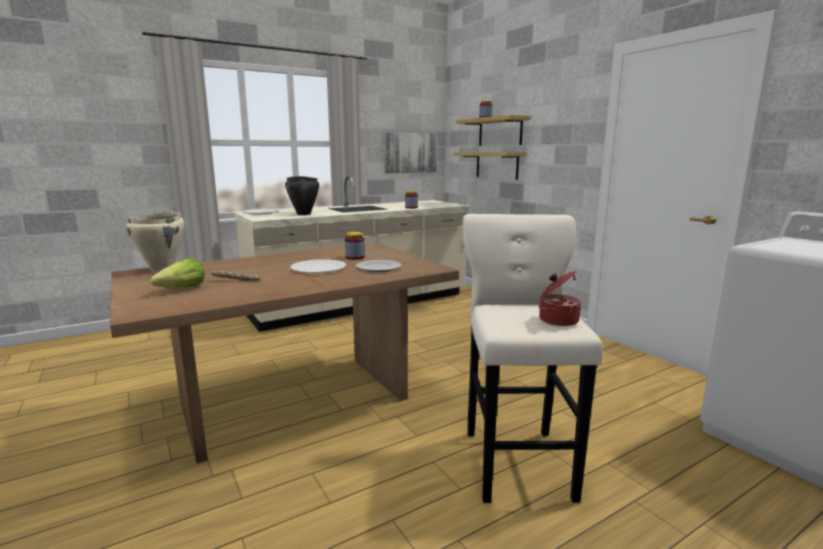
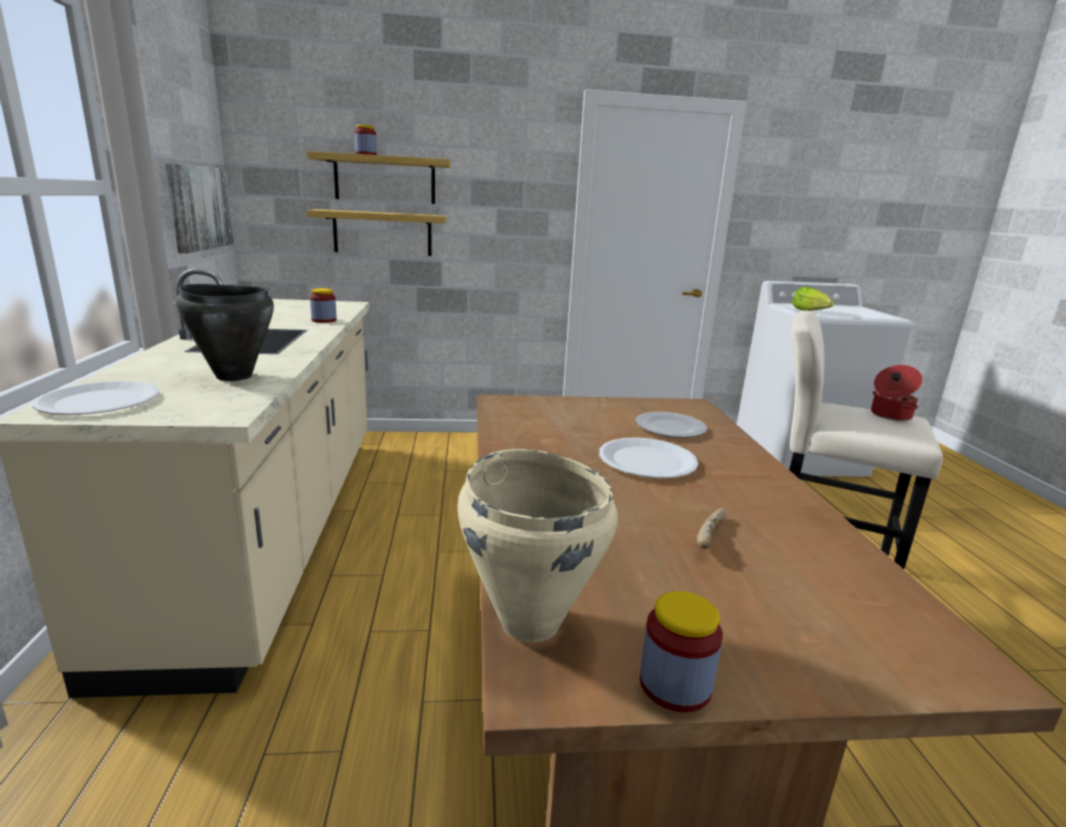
camera: 65 degrees left, 5 degrees up
lettuce [150,258,205,288] -> lettuce moved to [792,287,834,311]
jar [345,232,365,260] -> jar moved to [640,591,723,712]

